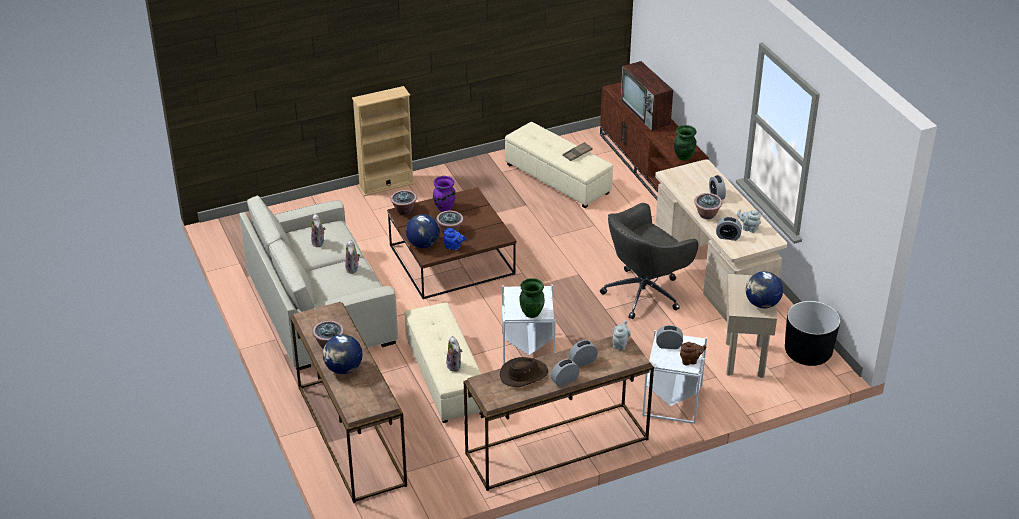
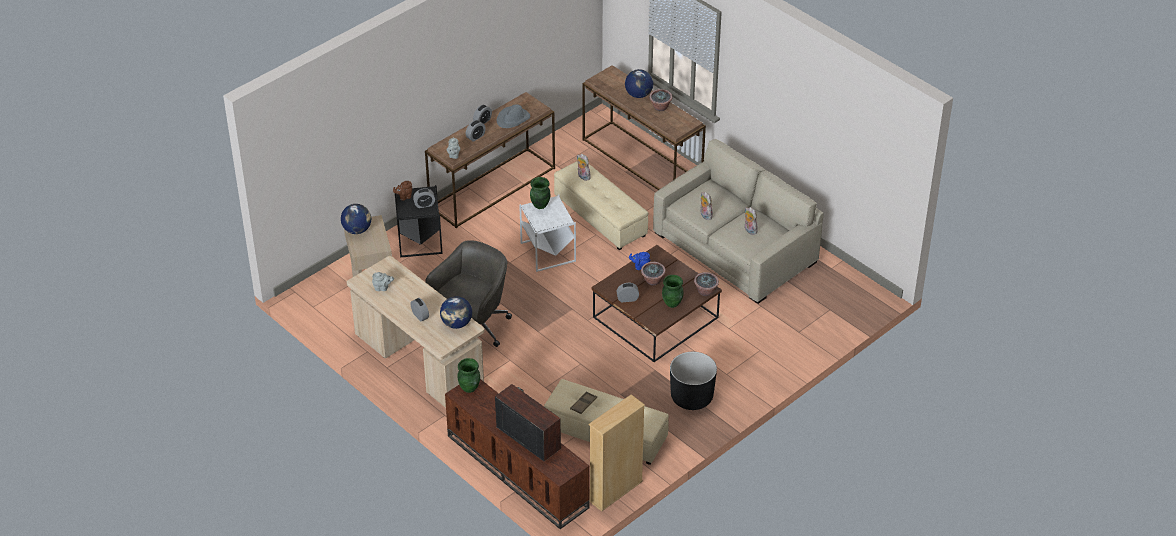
camera: 160 degrees right, 5 degrees up
beige bookcase [352,86,414,196] -> beige bookcase moved to [588,394,645,512]
globe [406,214,440,248] -> globe moved to [440,296,472,329]
purple vase [433,176,456,212] -> green vase [662,275,683,308]
brown hat [500,357,548,387] -> grey hat [497,104,531,128]
white side table [642,330,707,424] -> black side table [395,185,443,257]
potted plant [694,193,722,219] -> none
alarm clock [716,217,742,241] -> alarm clock moved to [616,283,639,302]
black planter [785,301,840,366] -> black planter moved to [670,352,717,410]

